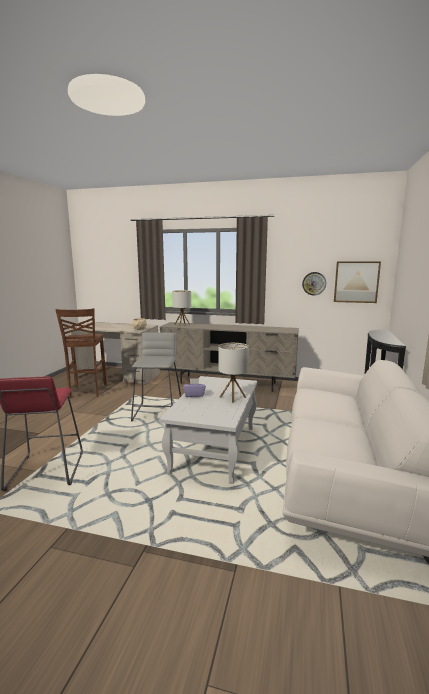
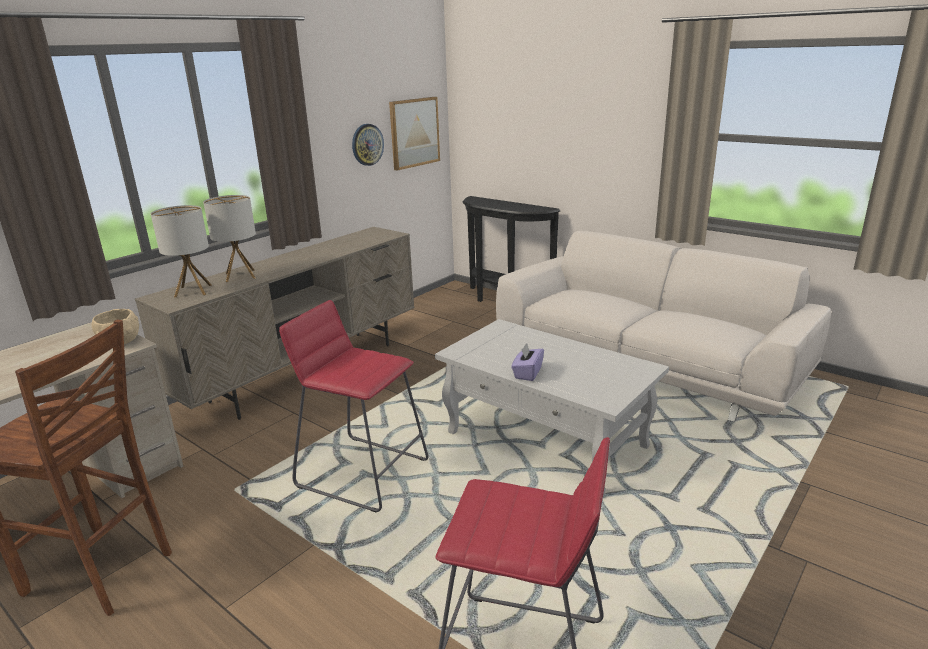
camera: 65 degrees left, 10 degrees up
grey stool [131,332,181,421] -> red stool [279,300,428,512]
table lamp [218,343,249,403] -> table lamp moved to [203,195,256,282]

